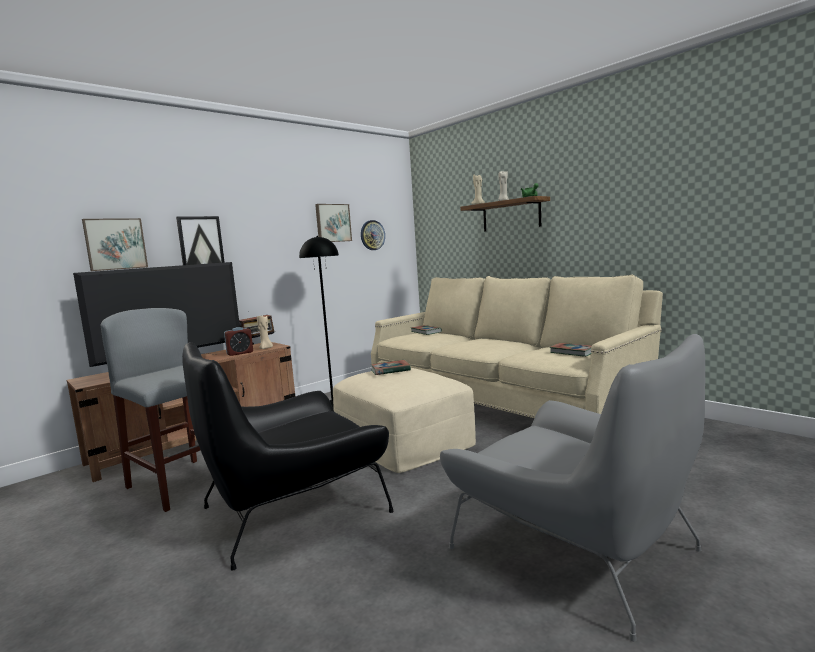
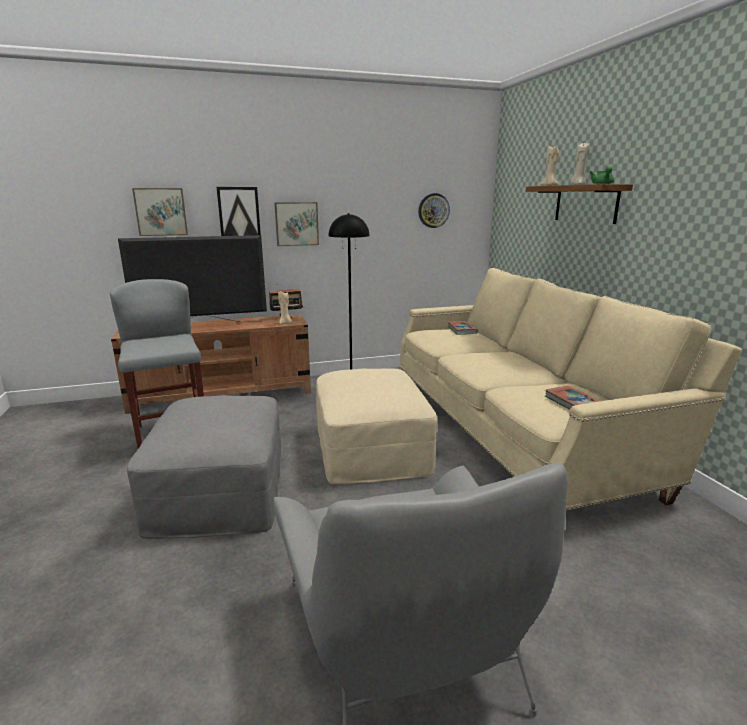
camera: 25 degrees right, 10 degrees up
black armchair [182,342,394,571] -> grey ottoman [127,395,281,539]
alarm clock [224,327,253,356] -> none
picture [315,204,352,242] -> picture moved to [274,202,319,246]
book [371,360,411,375] -> none

